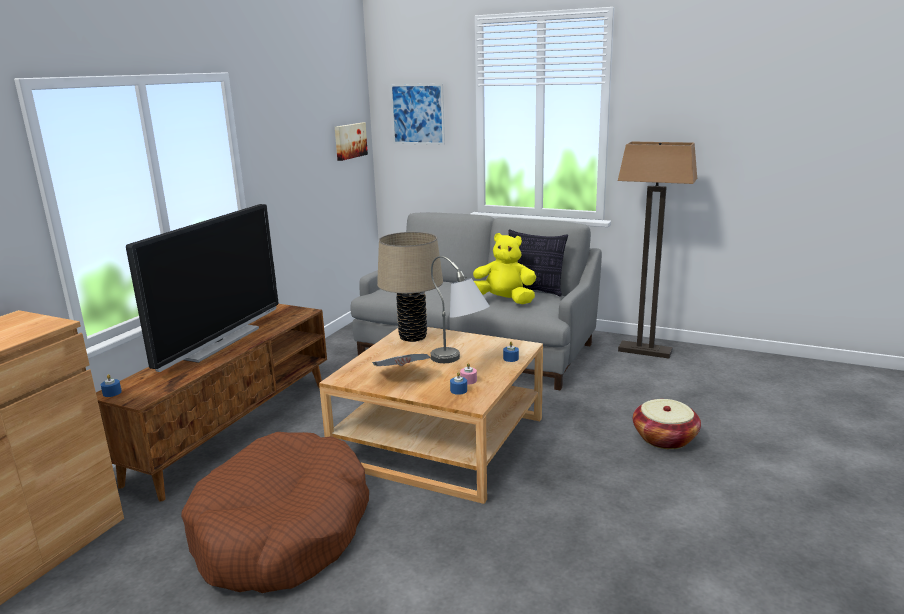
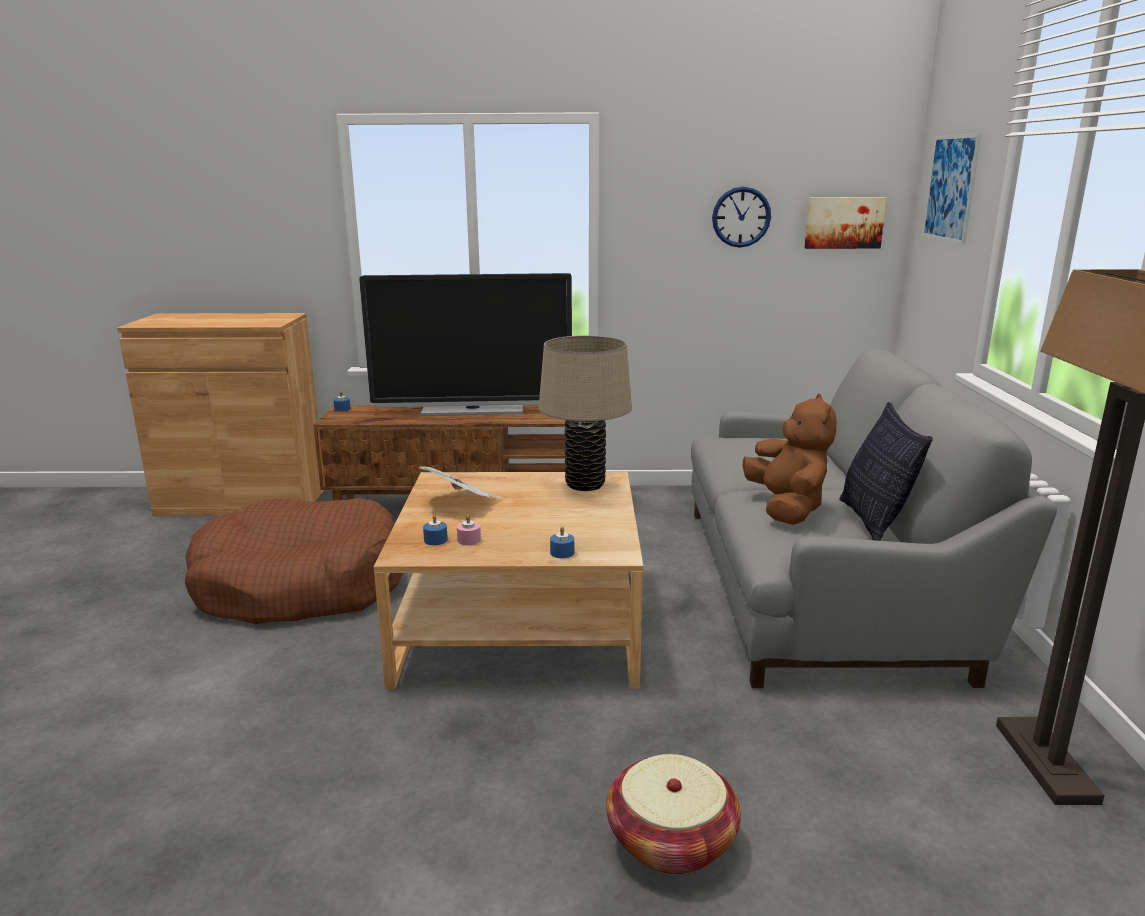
camera: 65 degrees right, 0 degrees up
grey table lamp [431,256,490,363] -> none
yellow plush toy [473,233,536,304] -> brown plush toy [742,394,837,525]
none -> wall clock [712,187,771,248]

